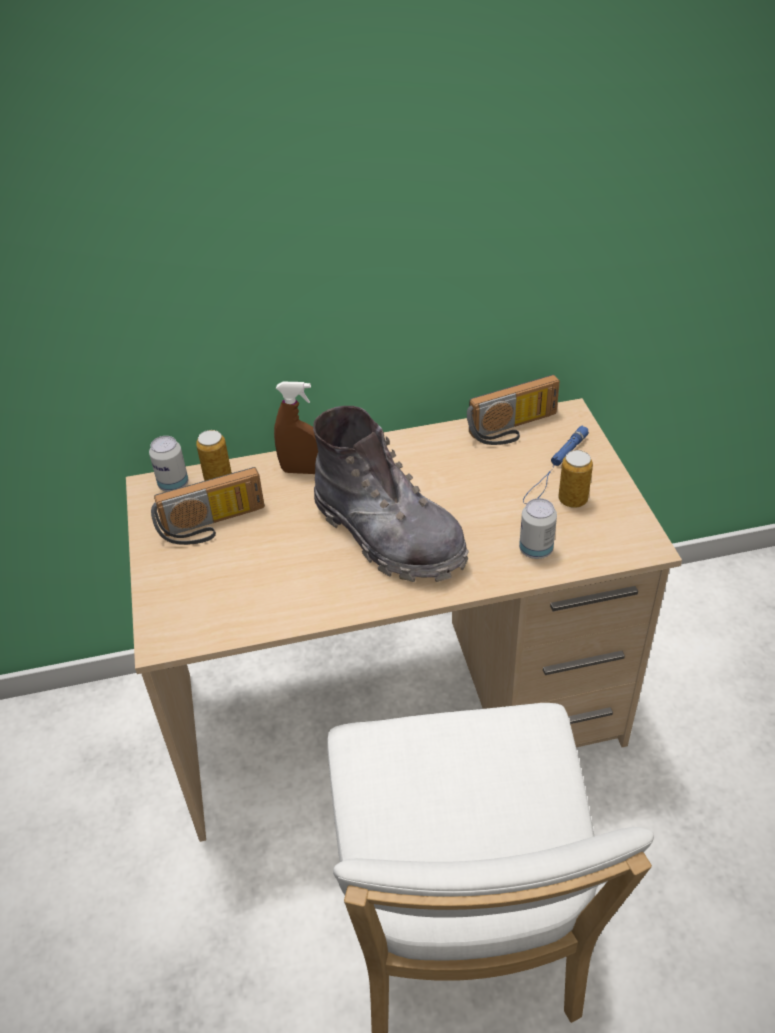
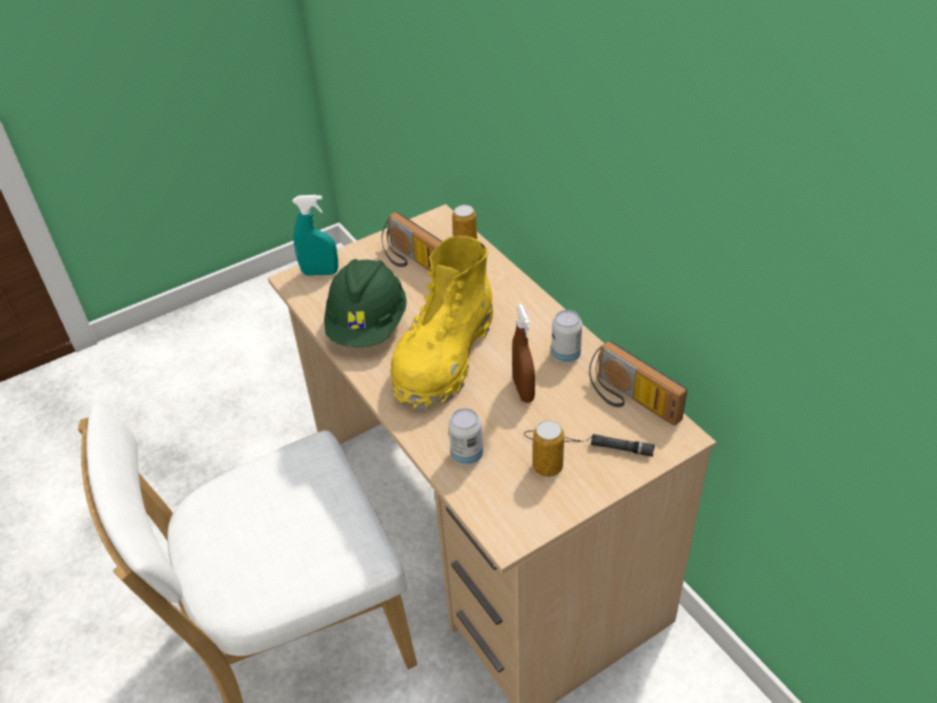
camera: 70 degrees right, 0 degrees up
can [149,436,188,492] -> can moved to [551,310,582,363]
brown spray bottle [274,382,318,474] -> brown spray bottle moved to [512,304,535,403]
grey boot [313,406,469,582] -> yellow boot [390,236,493,410]
blue flashlight [523,426,589,502] -> black flashlight [524,431,655,457]
none -> turquoise spray bottle [293,195,338,276]
none -> green hard hat [324,259,407,347]

